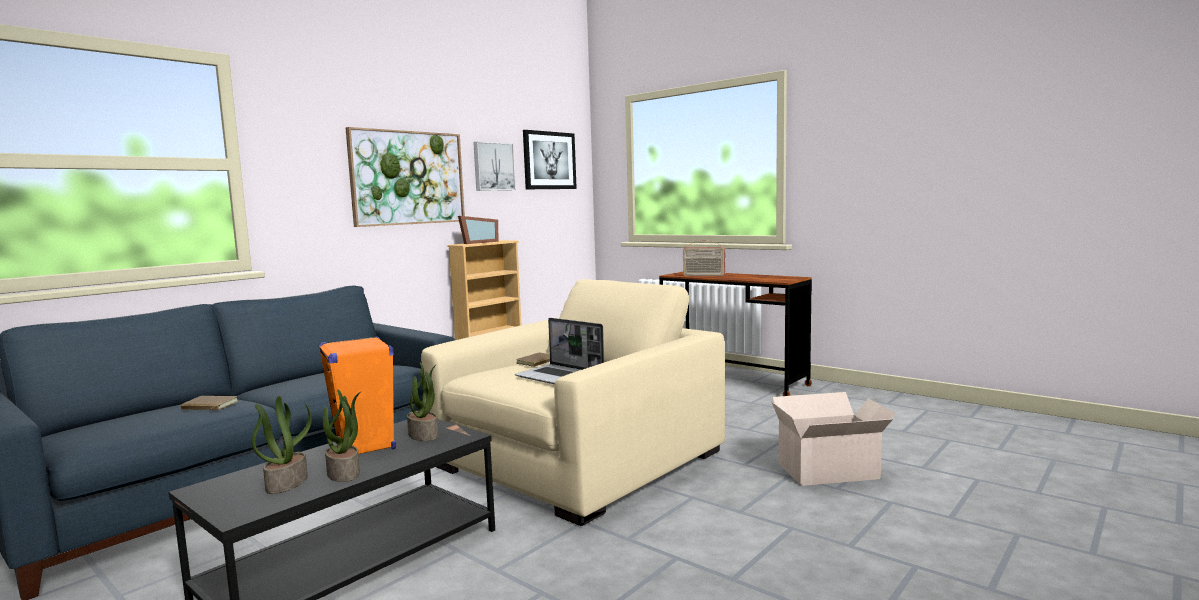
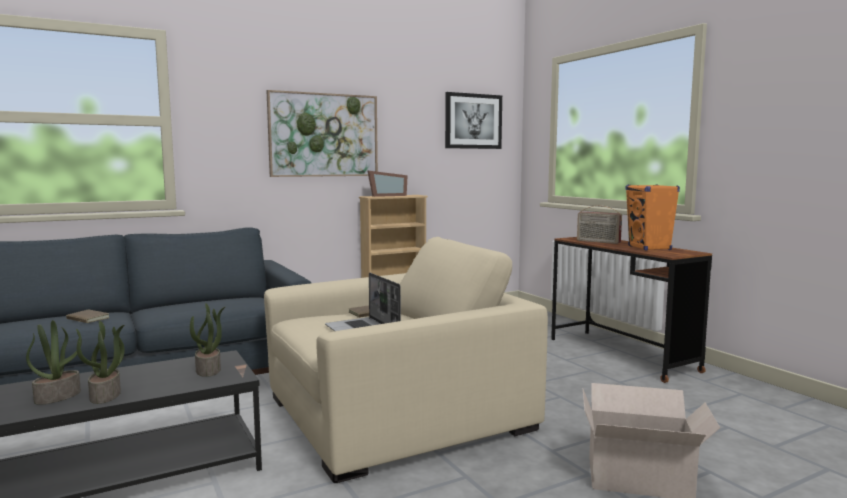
camera: 20 degrees right, 0 degrees up
orange speaker [318,336,396,454] -> orange speaker moved to [626,185,680,251]
picture [473,141,516,191] -> none

